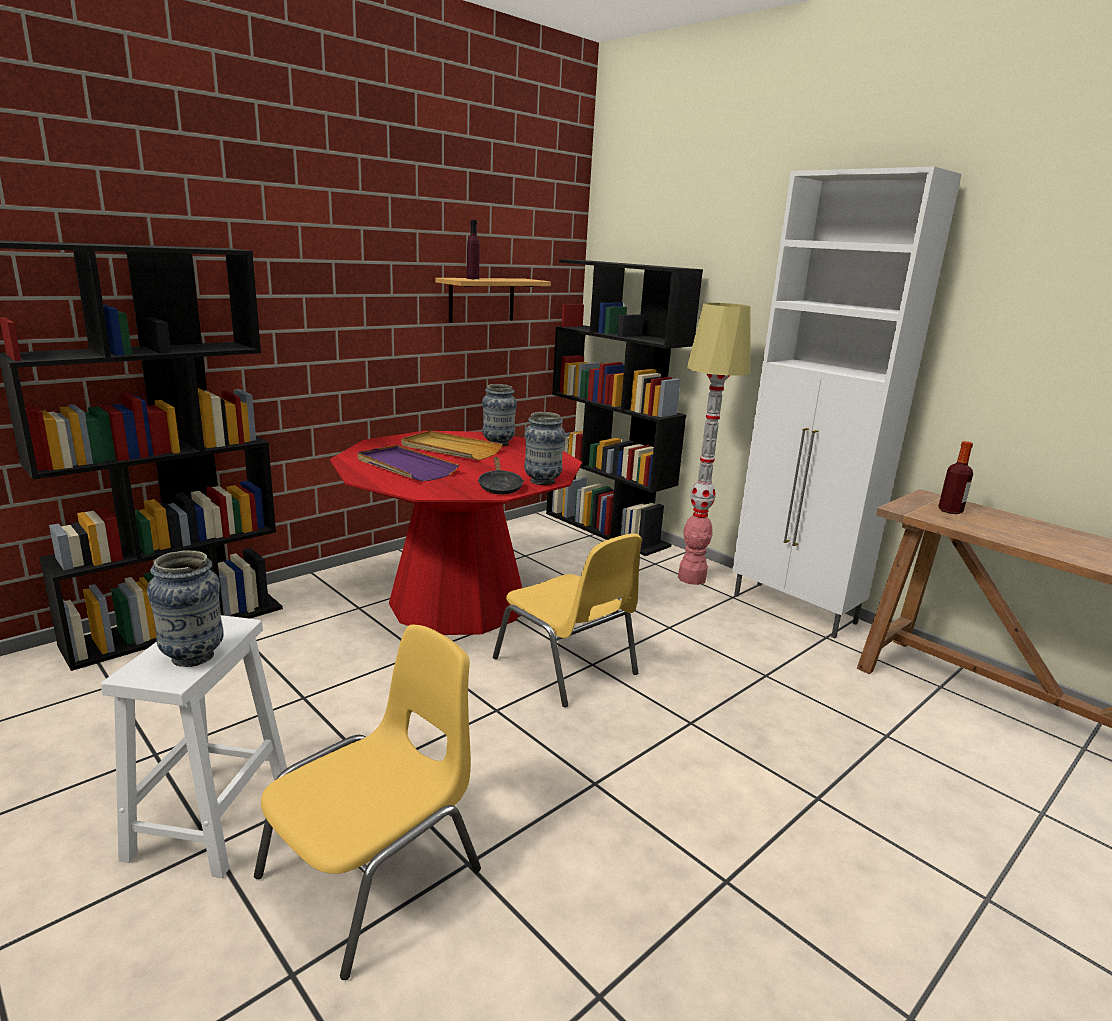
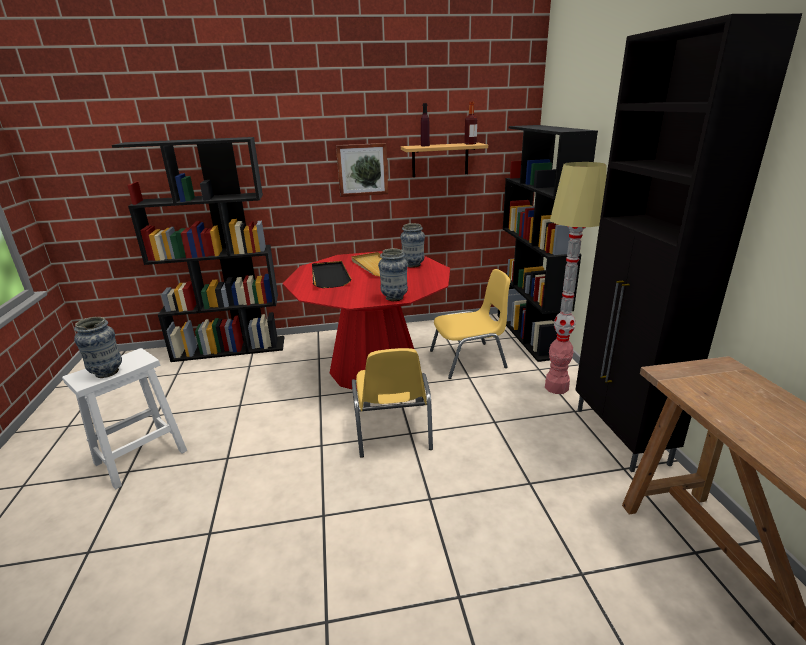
camera: 35 degrees right, 5 degrees up
yellow chair [254,624,481,980] -> yellow chair moved to [430,269,511,379]
purple tray [358,445,459,482] -> black tray [312,261,351,288]
black frying pan [478,457,524,495] -> none
white cabinet [732,167,962,639] -> black cabinet [575,13,802,472]
bottle [938,441,973,514] -> bottle moved to [464,102,477,144]
none -> picture [336,143,388,197]

